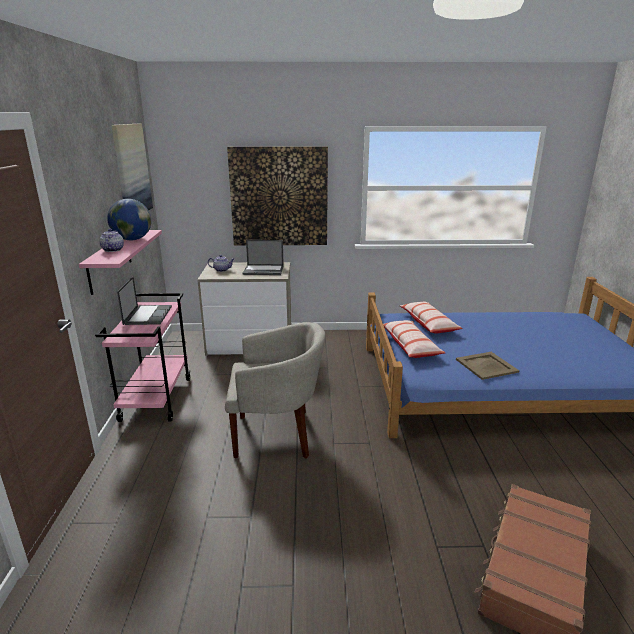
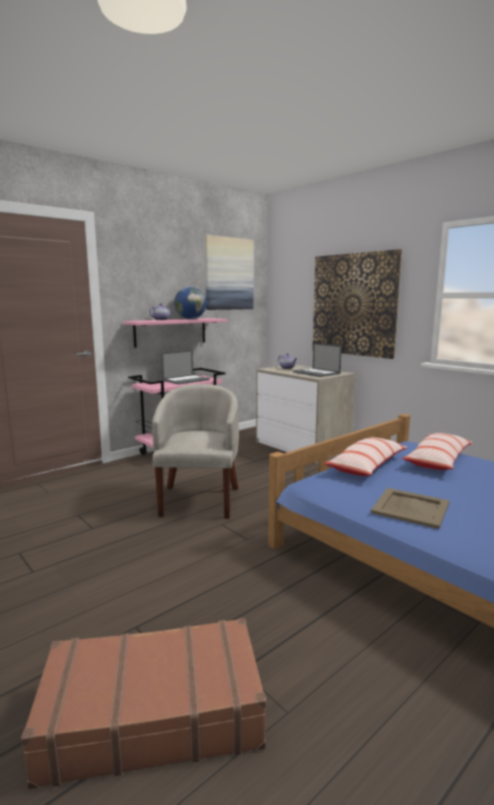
camera: 50 degrees right, 10 degrees down
beige armchair [225,322,325,459] -> beige armchair turned 135 degrees counterclockwise [152,384,239,519]

